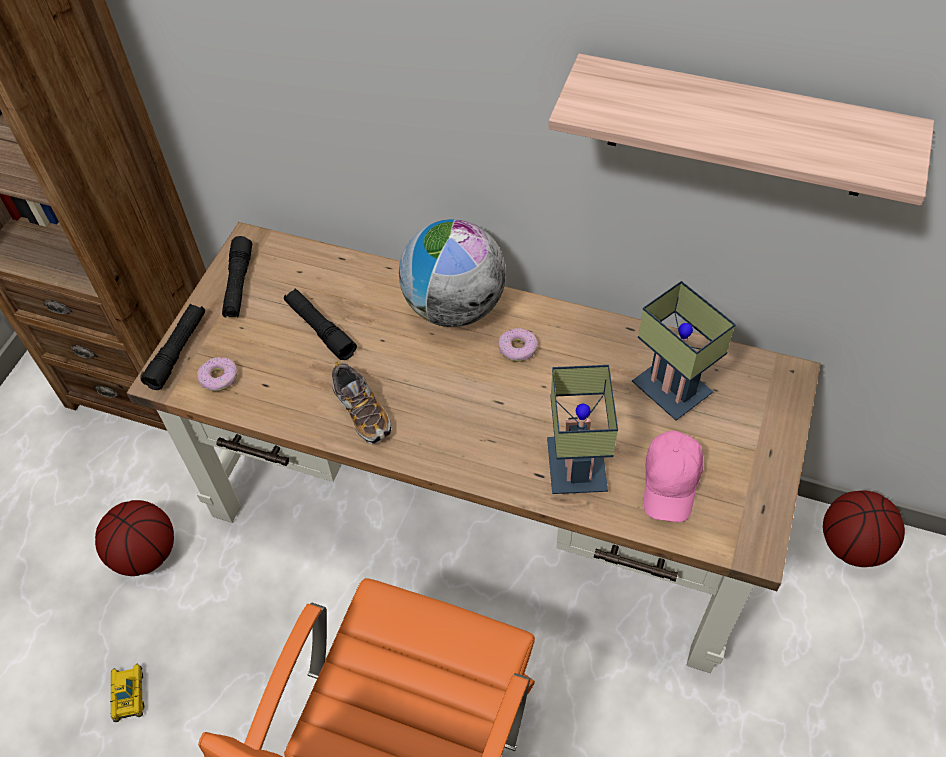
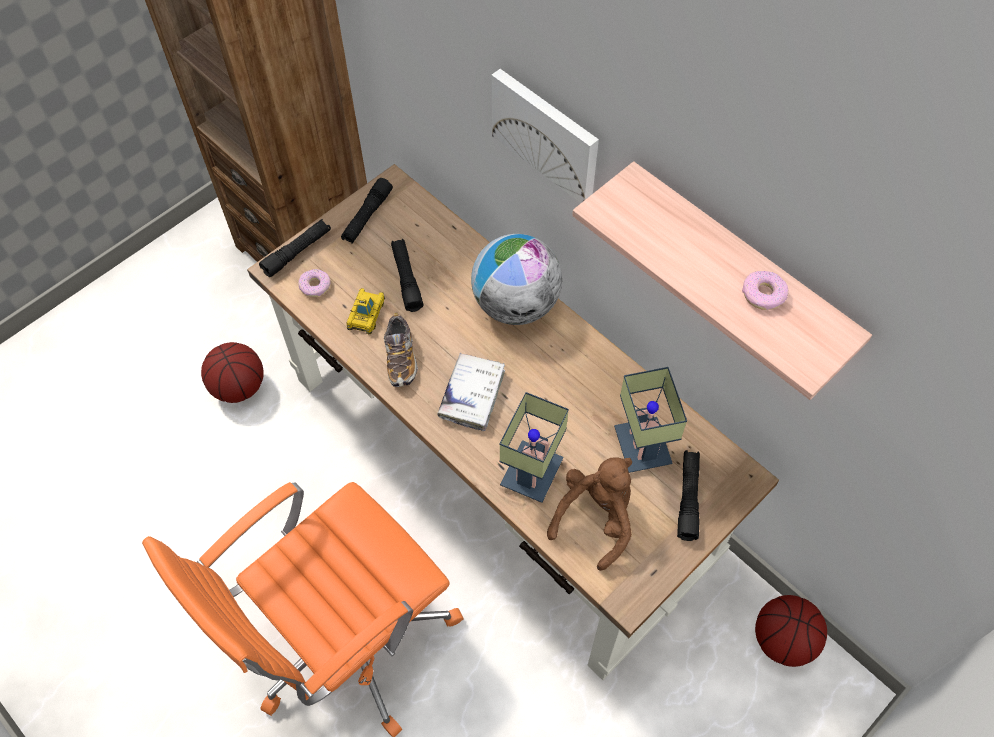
camera: 25 degrees right, 5 degrees up
toy car [110,663,144,722] -> toy car moved to [346,288,385,334]
donut [498,328,538,362] -> donut moved to [742,271,789,310]
pink cap [643,431,703,522] -> brown plush toy [547,457,632,571]
none -> white book [437,353,505,431]
none -> picture [491,69,599,203]
none -> black flashlight [677,450,700,541]

